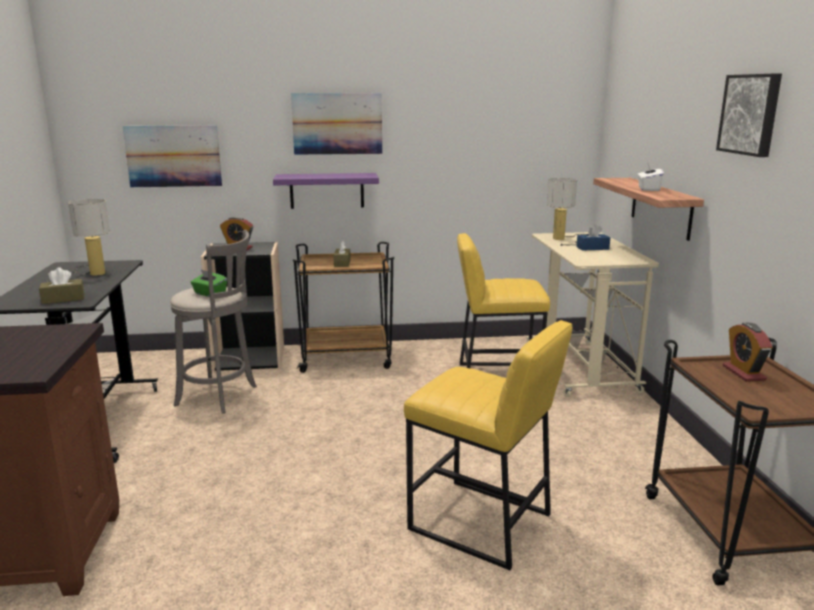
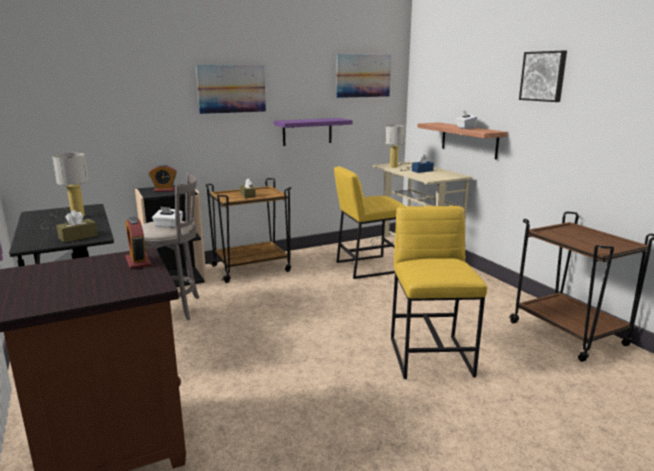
camera: 20 degrees left, 0 degrees up
picture [123,125,222,187] -> picture moved to [336,54,391,98]
green tissue box [191,270,227,297] -> white tissue box [152,206,183,228]
purple shelf [273,173,379,209] -> purple shelf moved to [274,118,353,146]
yellow chair [404,320,573,570] -> yellow chair turned 105 degrees counterclockwise [391,206,487,379]
alarm clock [723,323,772,382] -> alarm clock moved to [125,217,151,269]

